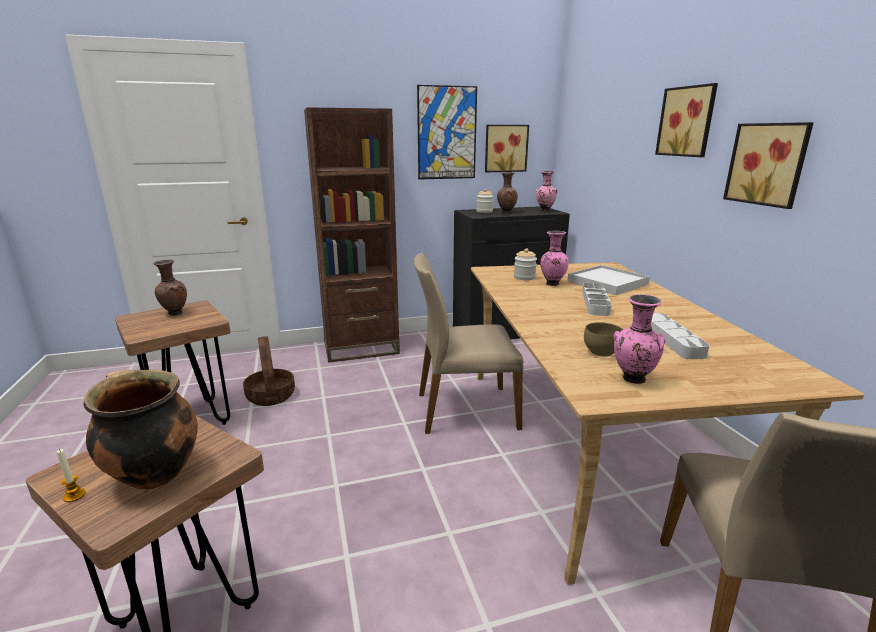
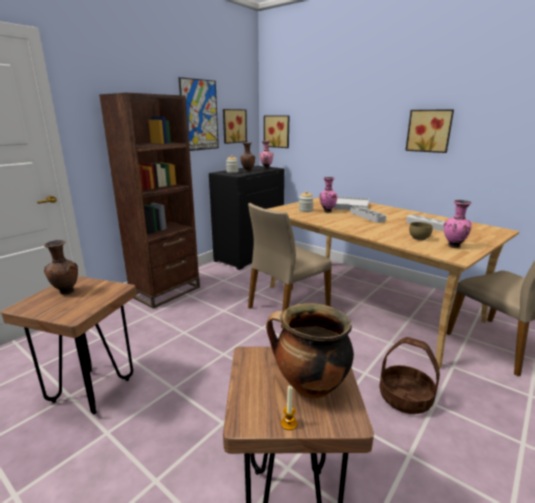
camera: 35 degrees left, 0 degrees up
basket [243,336,295,406] -> basket moved to [380,337,440,414]
picture [655,83,718,157] -> picture moved to [264,115,289,148]

